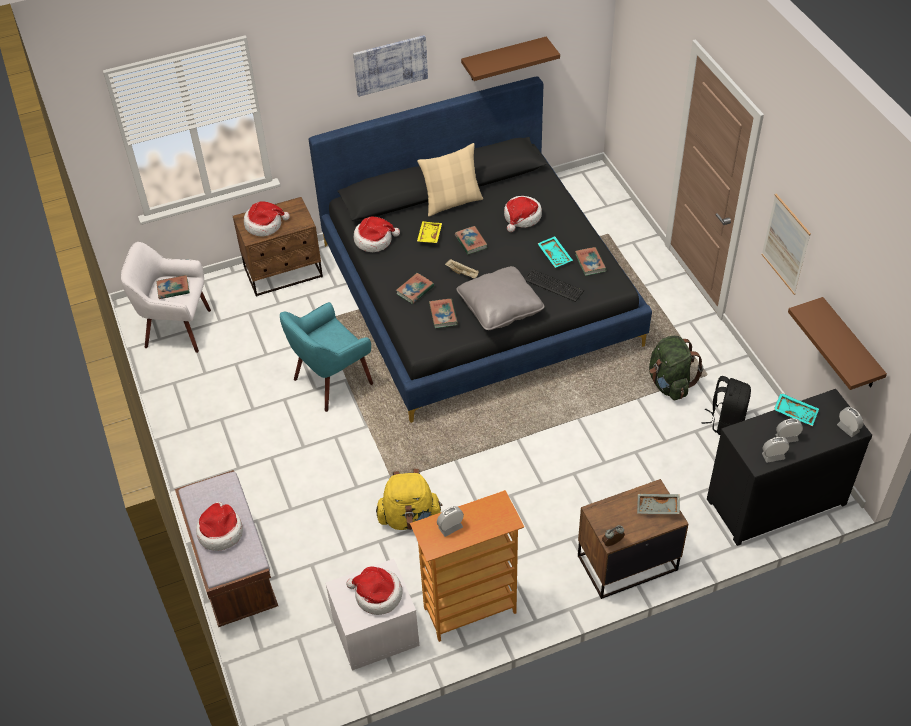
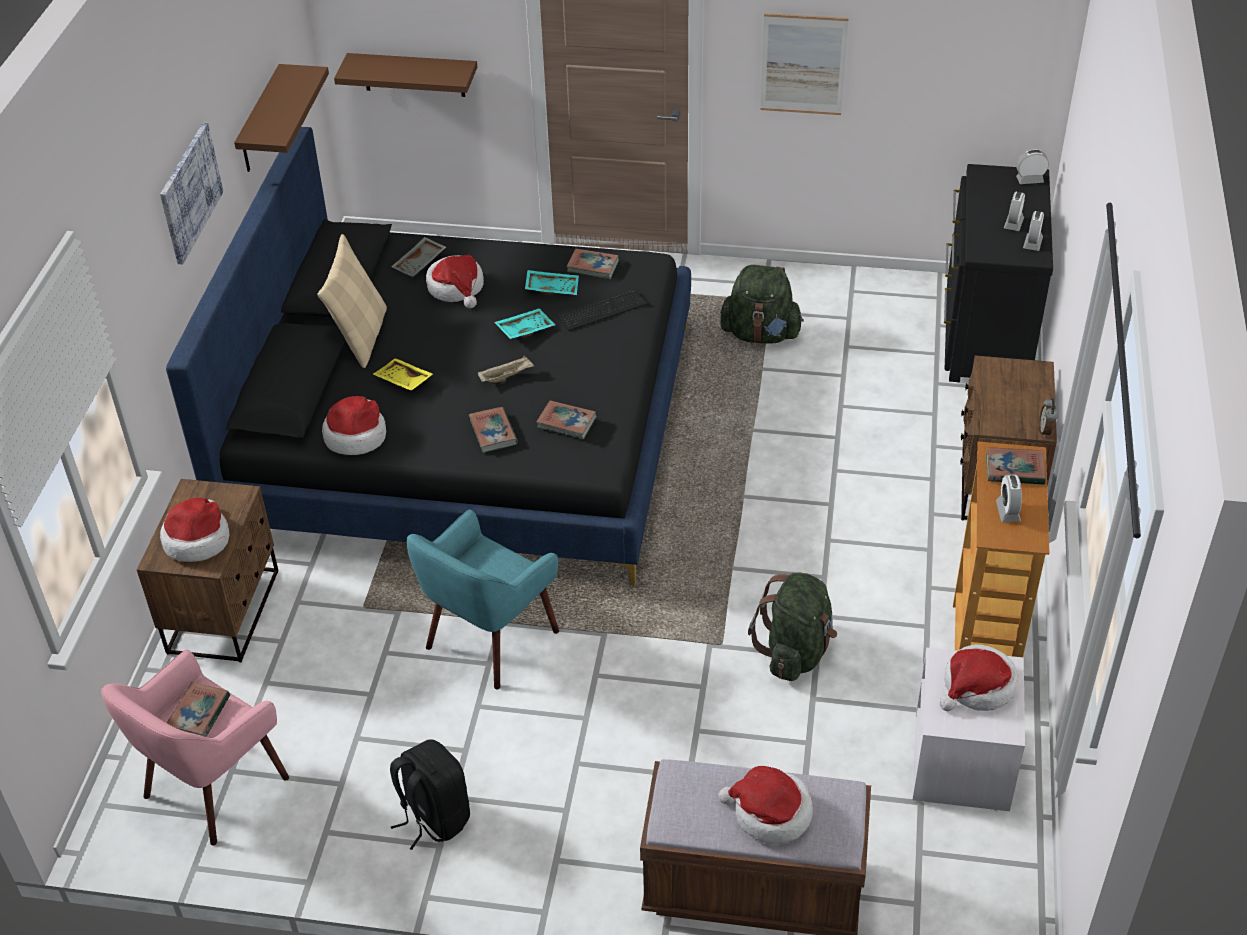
camera: 60 degrees left, 5 degrees down
white armchair [121,242,211,353] -> pink armchair [101,650,289,846]
turquoise armchair [280,302,373,412] -> turquoise armchair turned 45 degrees clockwise [407,509,559,689]
yellow backpack [376,469,443,530] -> green backpack [748,572,837,681]
book [455,226,488,254] -> book moved to [986,447,1046,485]
grey pillow [456,266,544,330] -> none
grey tray [637,494,680,514] -> grey tray moved to [392,237,446,277]
black backpack [701,376,751,435] -> black backpack moved to [390,739,470,850]
turquoise tray [774,393,819,426] -> turquoise tray moved to [494,308,555,339]
brown shelf [788,297,887,390] -> brown shelf moved to [334,53,477,97]

